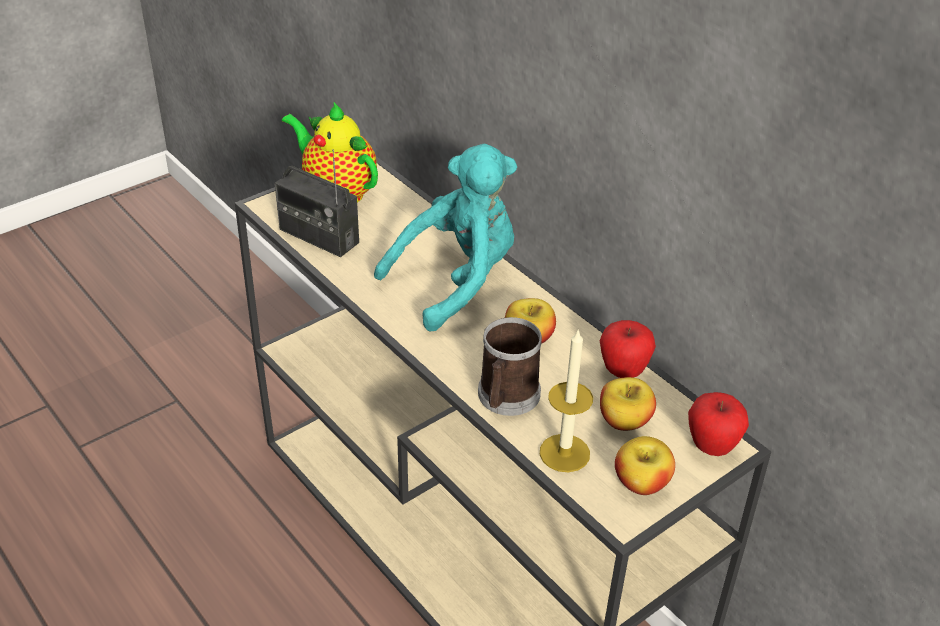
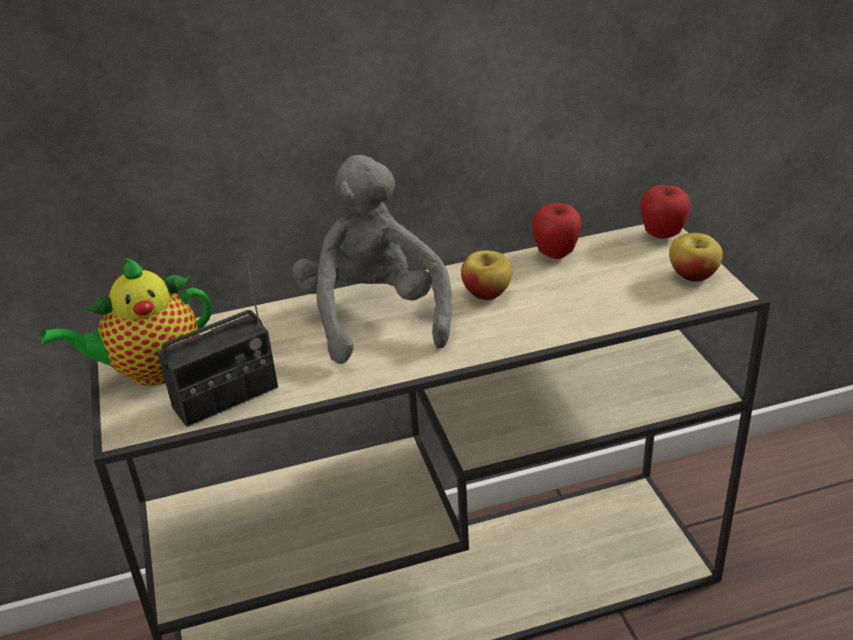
camera: 65 degrees left, 5 degrees down
turquoise plush toy [374,144,517,331] -> grey plush toy [292,155,452,364]
mug [478,317,542,416] -> none
candle [539,328,593,472] -> none
apple [600,377,656,431] -> none

